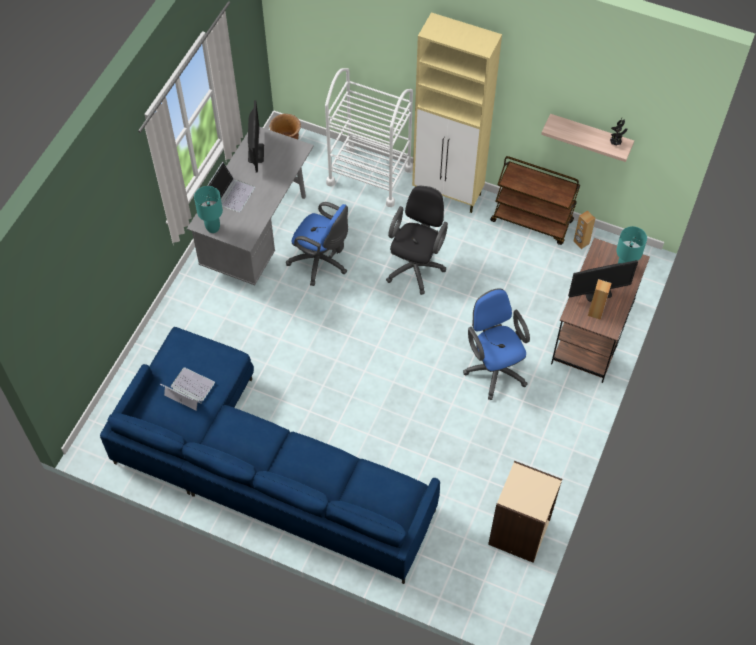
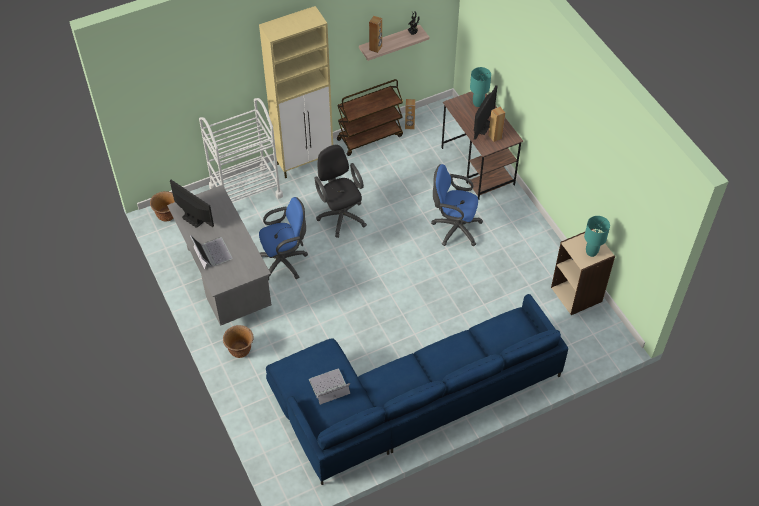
camera: 50 degrees left, 5 degrees down
turquoise table lamp [194,186,223,233] -> turquoise table lamp moved to [584,216,610,257]
none -> brown planter [223,325,254,358]
none -> brown speaker [369,16,382,53]

